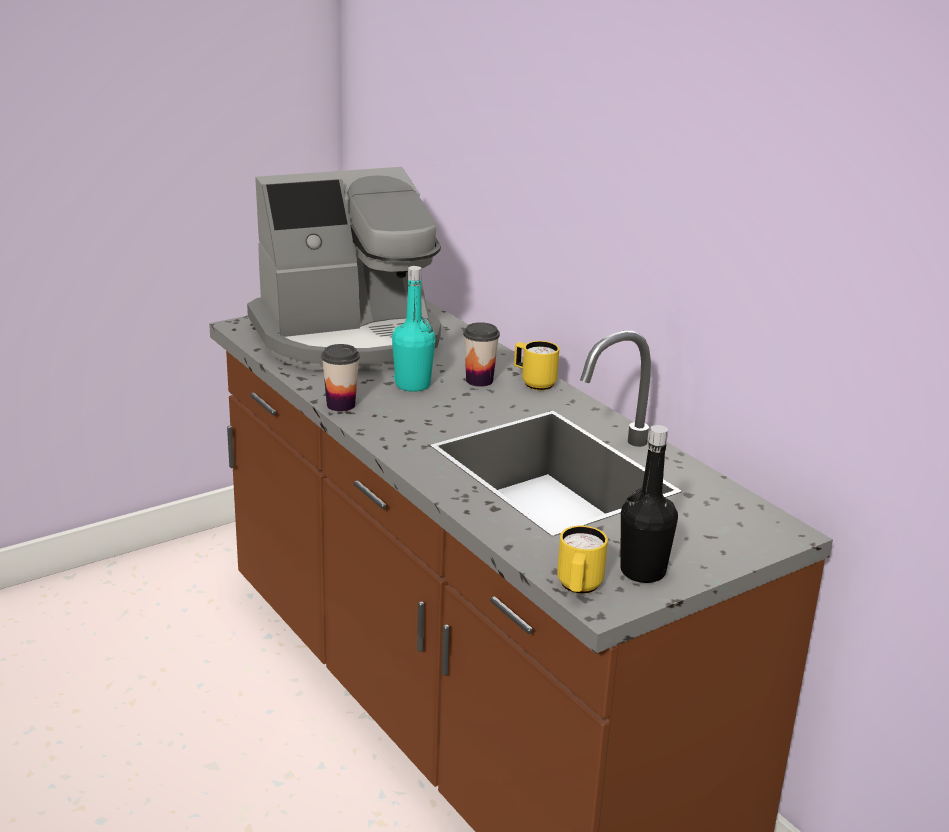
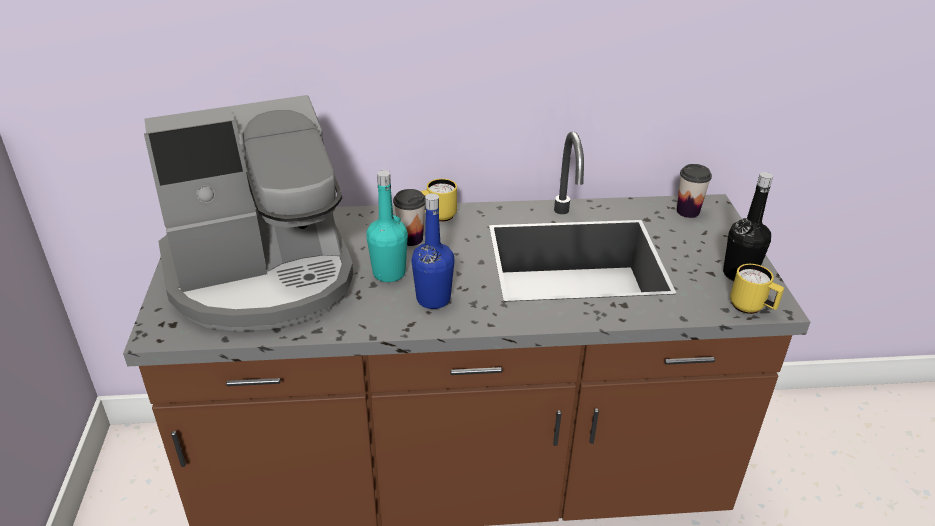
camera: 60 degrees left, 10 degrees up
coffee machine [247,167,441,372] -> coffee machine turned 60 degrees clockwise [144,95,353,331]
cup [321,344,360,411] -> cup moved to [677,164,712,218]
none -> blue bottle [411,193,454,309]

